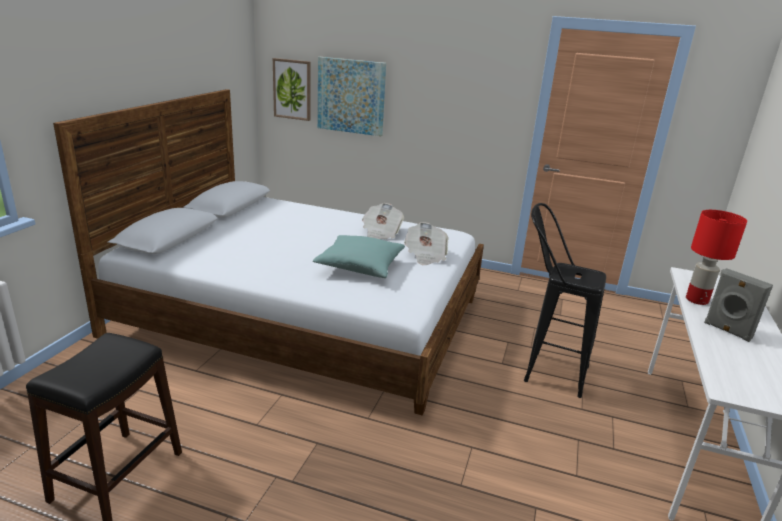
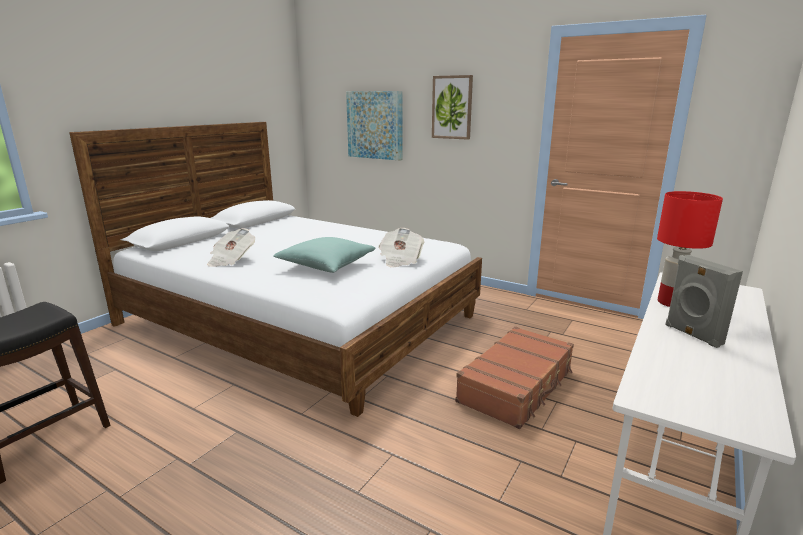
camera: 15 degrees right, 5 degrees down
picture [273,58,310,121] -> picture moved to [432,75,473,140]
newspaper [362,203,404,239] -> newspaper moved to [207,228,255,267]
black stool [524,203,606,398] -> brown suitcase [455,326,574,429]

